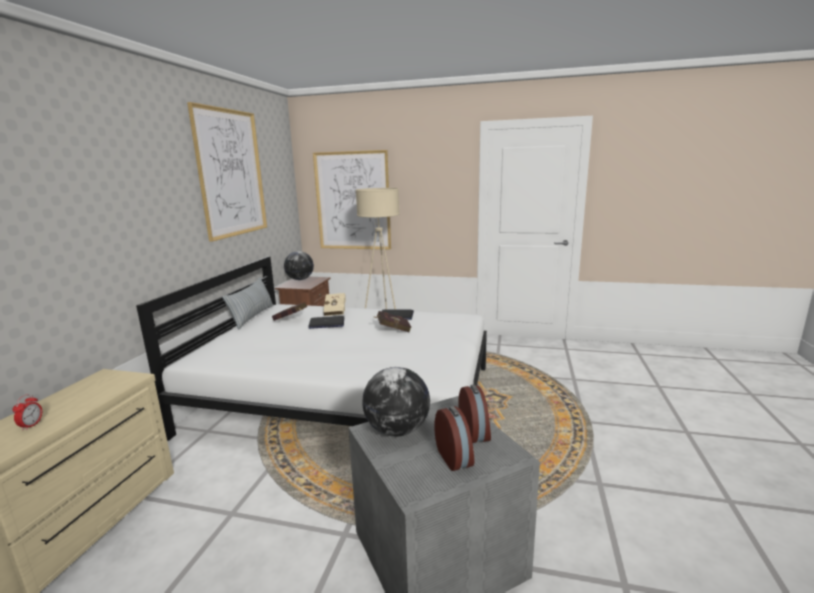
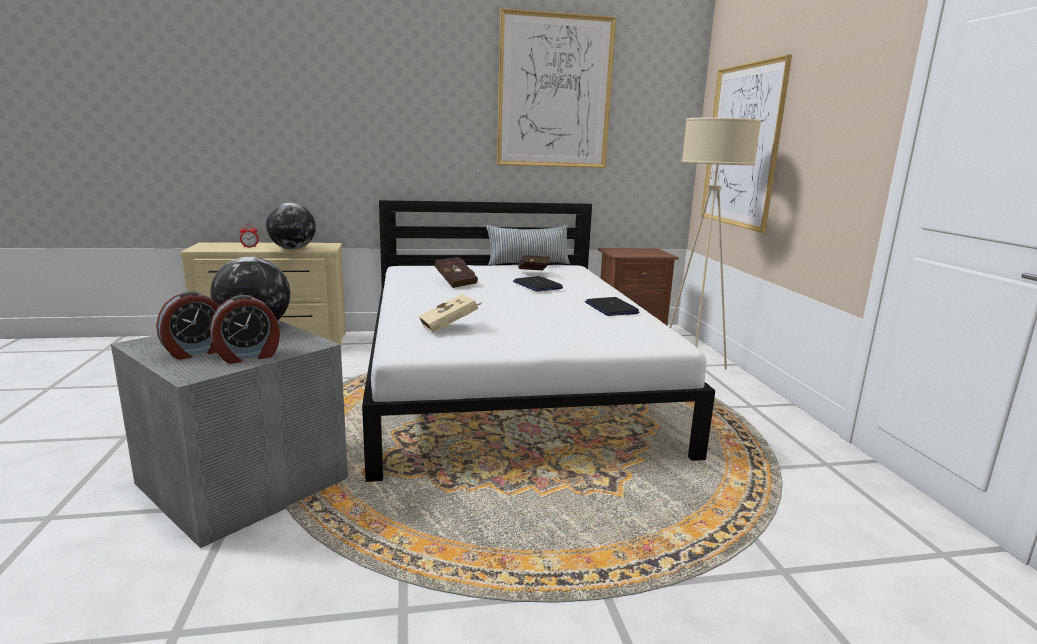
camera: 65 degrees right, 0 degrees up
globe [284,251,314,280] -> globe moved to [266,203,316,250]
beige book [323,293,346,316] -> beige book moved to [418,294,483,333]
red book [374,311,411,332] -> red book moved to [435,257,478,288]

